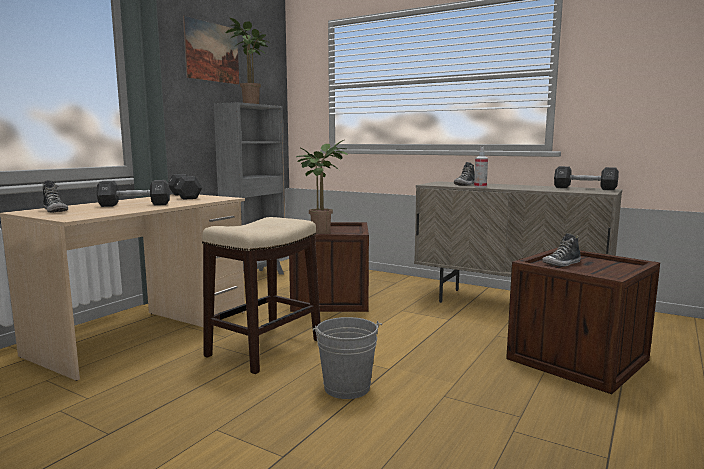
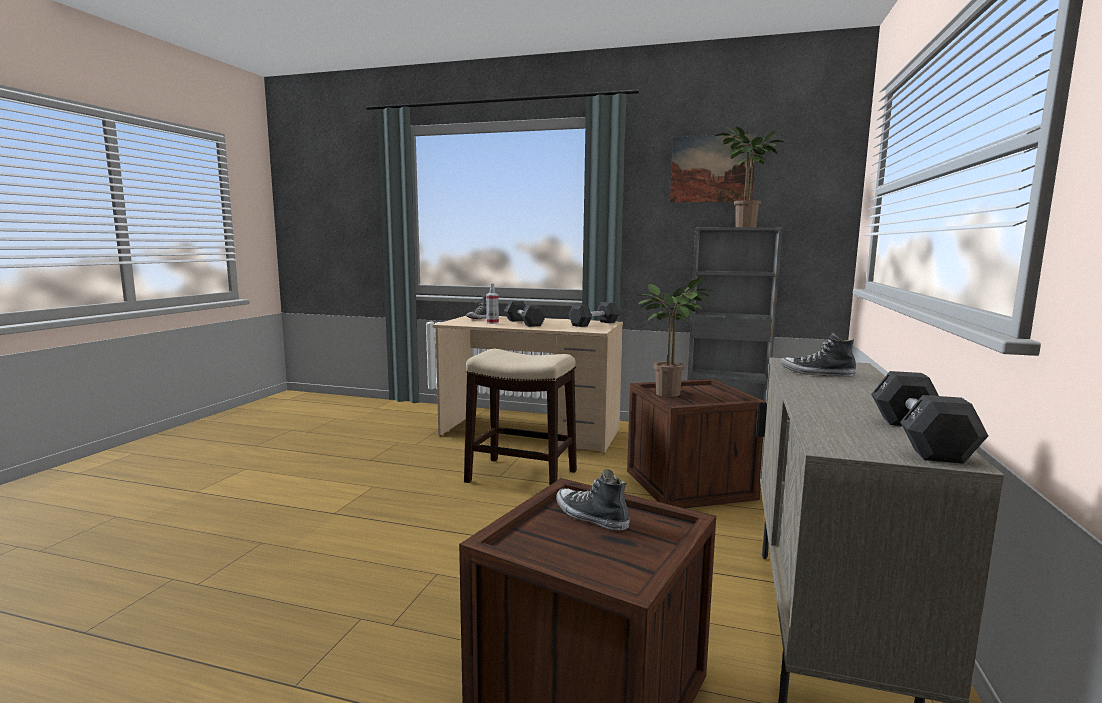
camera: 75 degrees right, 0 degrees up
grey bucket [312,317,382,399] -> none
spray bottle [474,147,488,187] -> spray bottle moved to [486,283,499,324]

